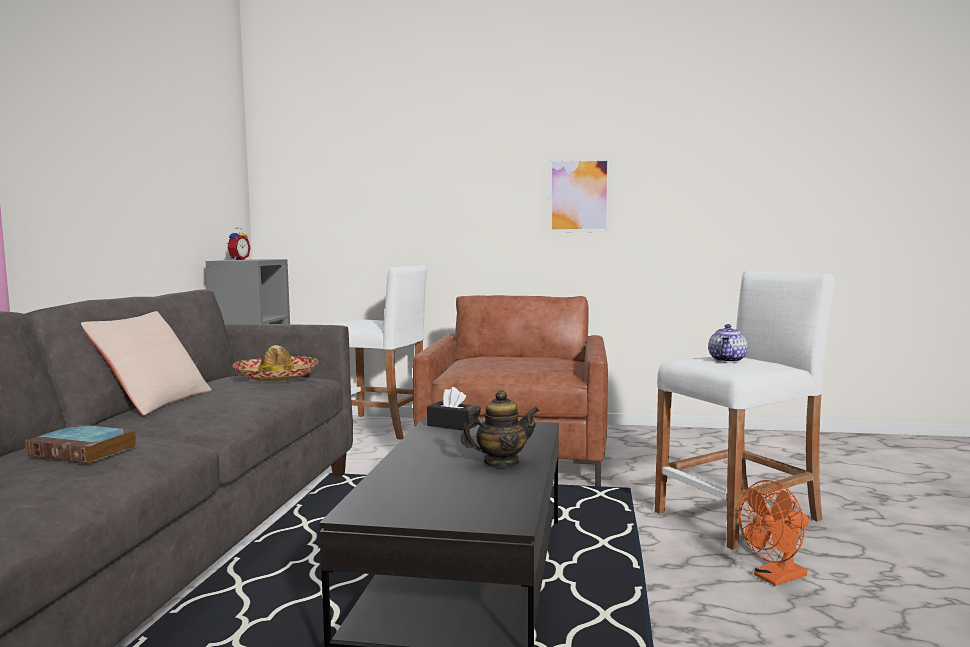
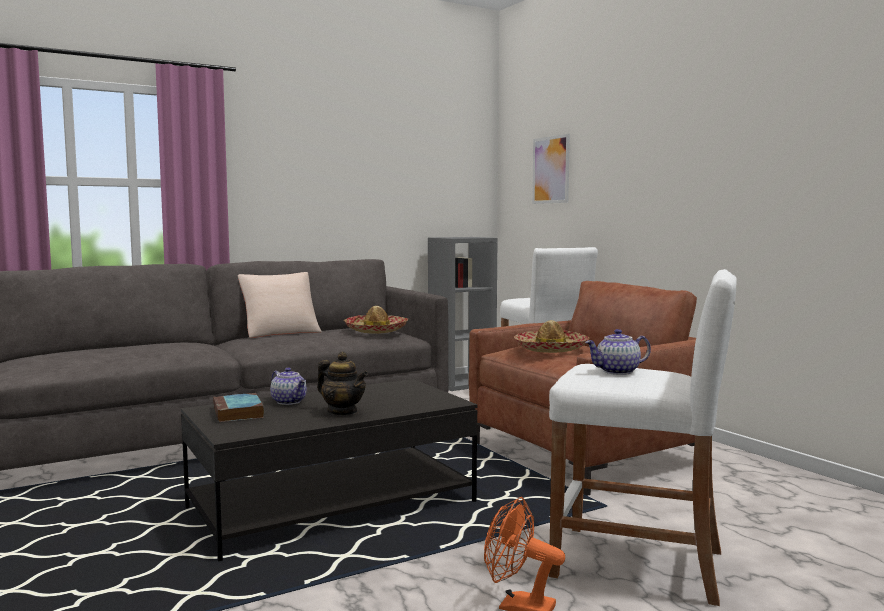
camera: 50 degrees right, 0 degrees up
book [25,424,136,464] -> book moved to [213,393,264,422]
alarm clock [227,227,251,260] -> none
black tissue box [427,387,478,431] -> none
picture [549,157,611,233] -> picture moved to [532,134,570,204]
none -> teapot [270,368,307,405]
none -> hat [514,320,589,353]

